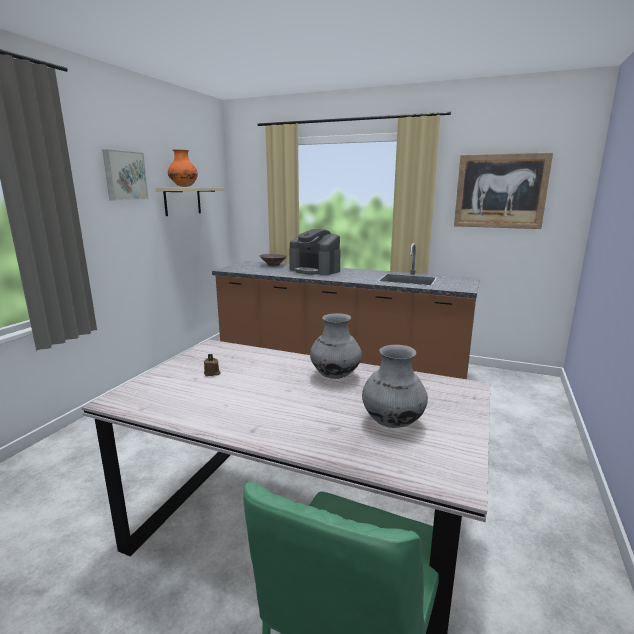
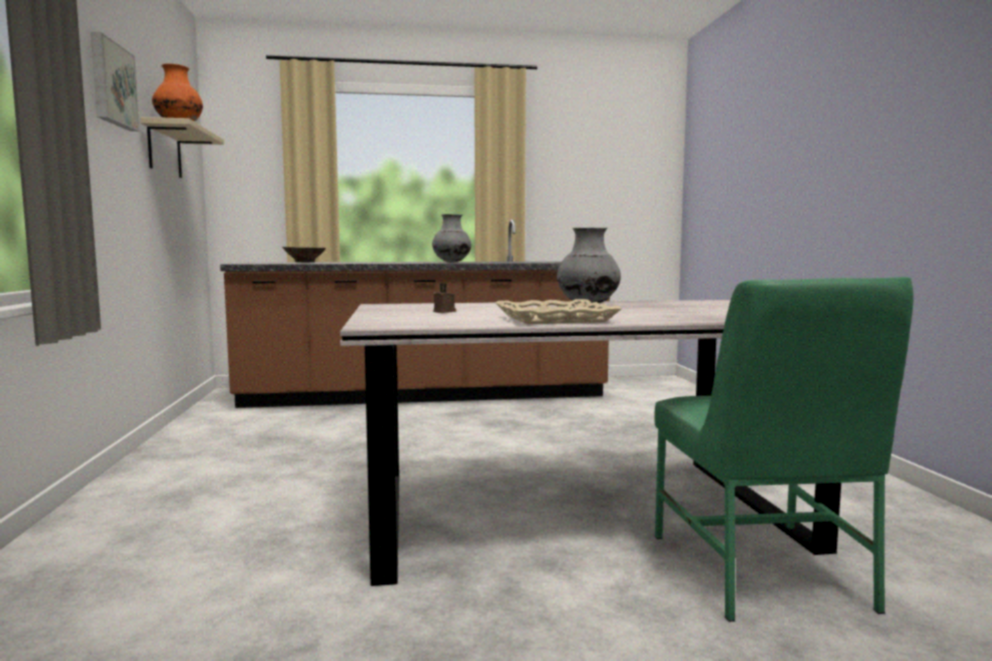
camera: 30 degrees left, 10 degrees down
coffee machine [289,229,341,275] -> none
grey vase [362,345,428,428] -> grey vase moved to [432,214,471,263]
picture [454,153,553,229] -> none
none -> beige tray [496,299,622,324]

